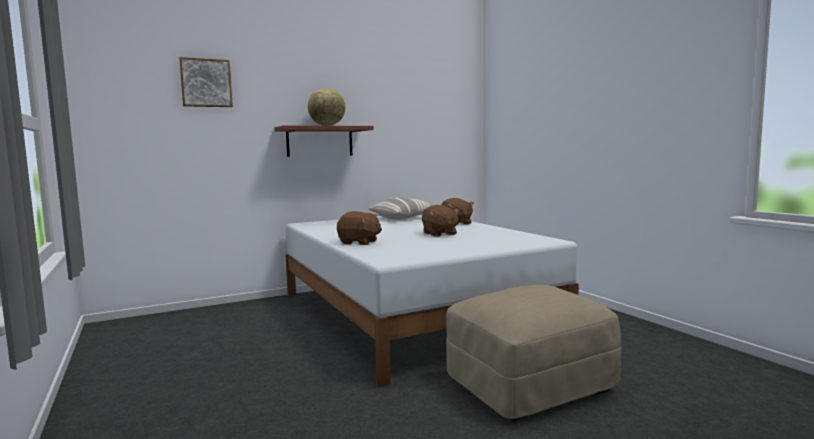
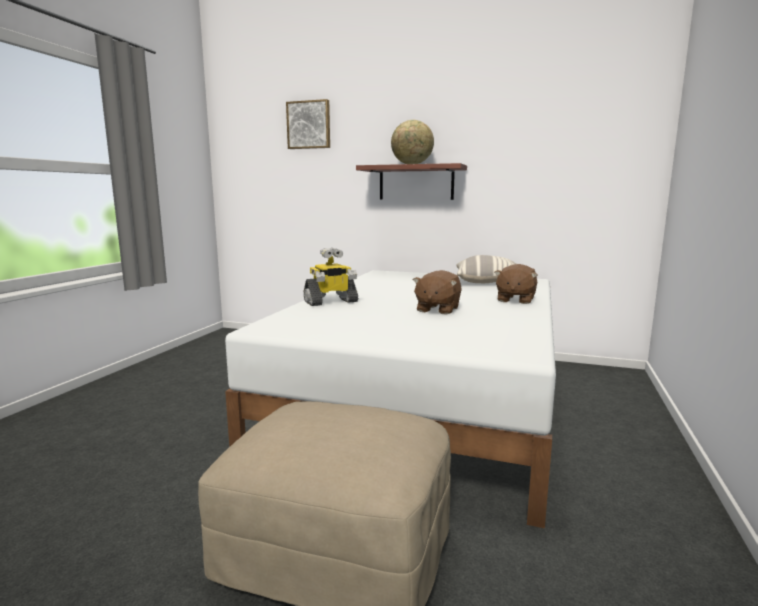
camera: 45 degrees right, 5 degrees up
brown plush toy [337,211,382,245] -> toy robot [304,248,358,306]

